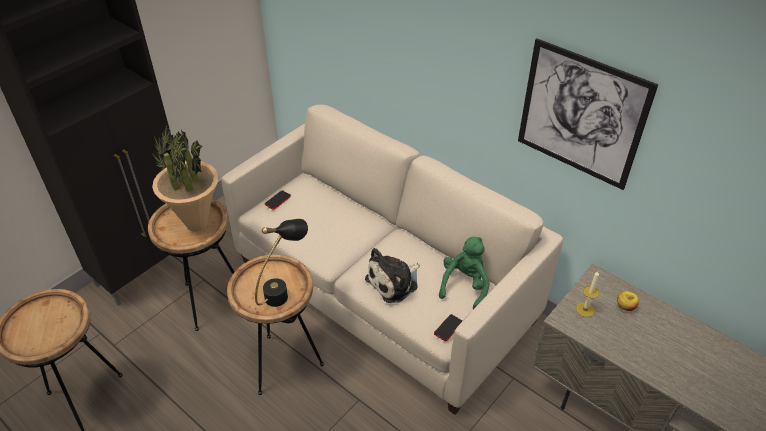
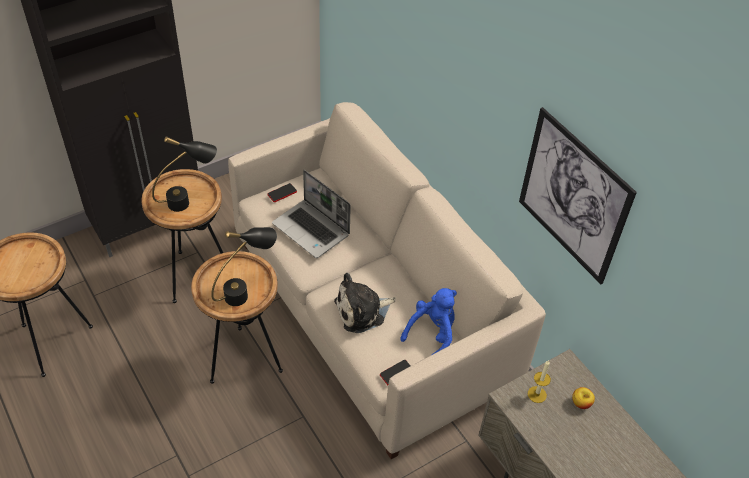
camera: 15 degrees right, 5 degrees up
potted plant [152,123,218,232] -> black table lamp [152,136,217,212]
green plush toy [439,237,490,309] -> blue plush toy [400,288,457,355]
none -> laptop [272,170,351,258]

